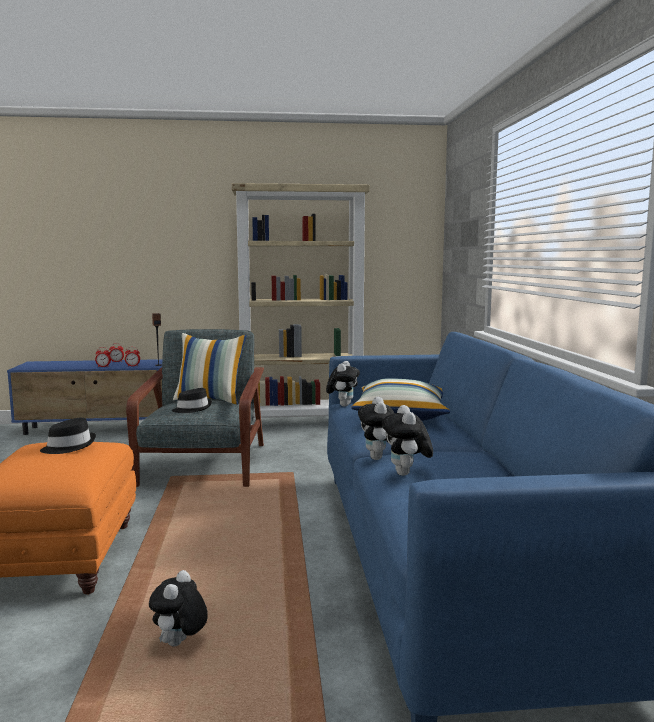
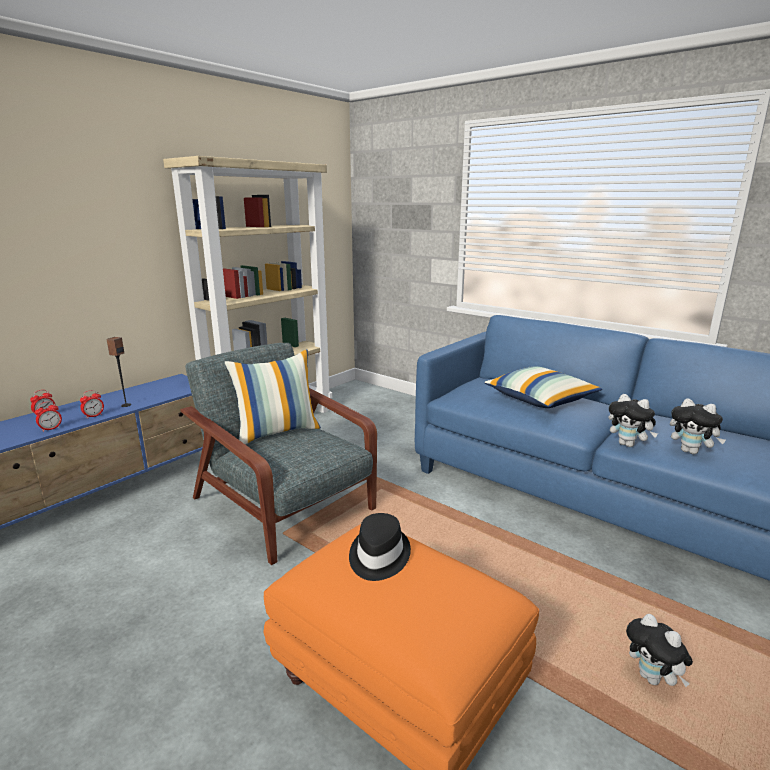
camera: 45 degrees left, 10 degrees up
black hat [172,388,212,413] -> none
plush toy [326,361,360,407] -> none

